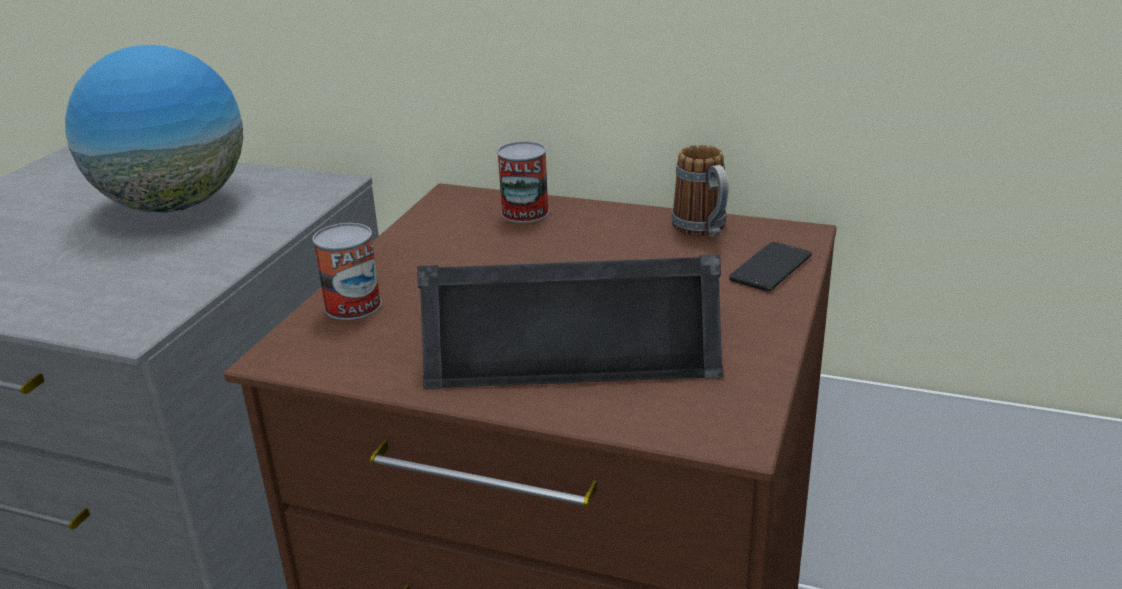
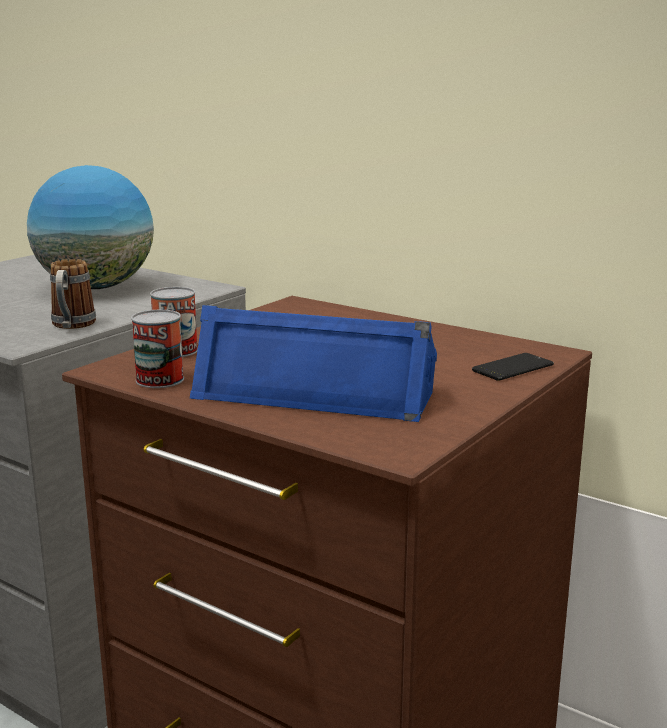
camera: 15 degrees right, 10 degrees down
black speaker [417,254,724,390] -> blue speaker [190,305,437,422]
can [497,141,549,223] -> can moved to [131,310,184,388]
mug [671,145,728,237] -> mug moved to [50,259,96,329]

